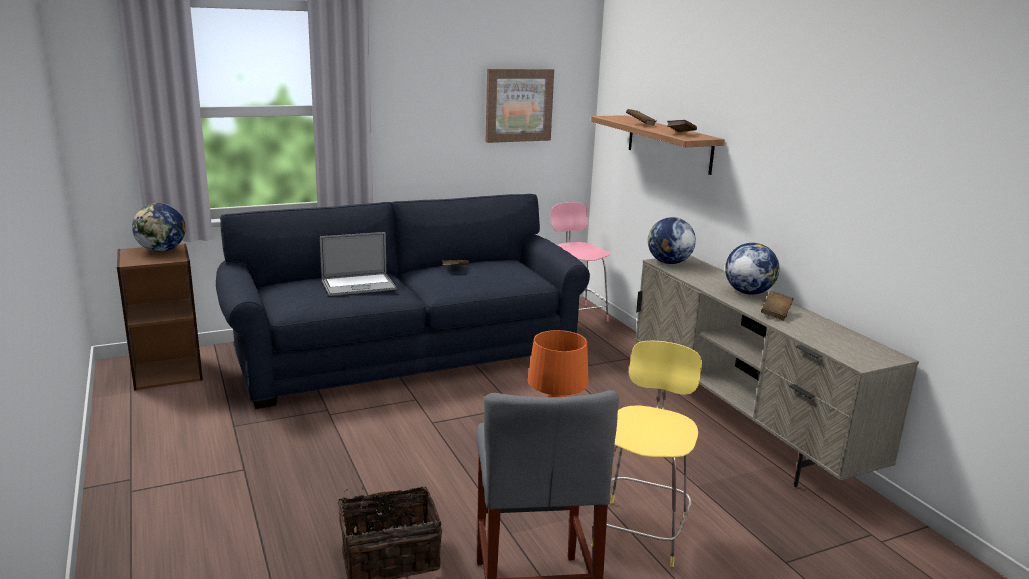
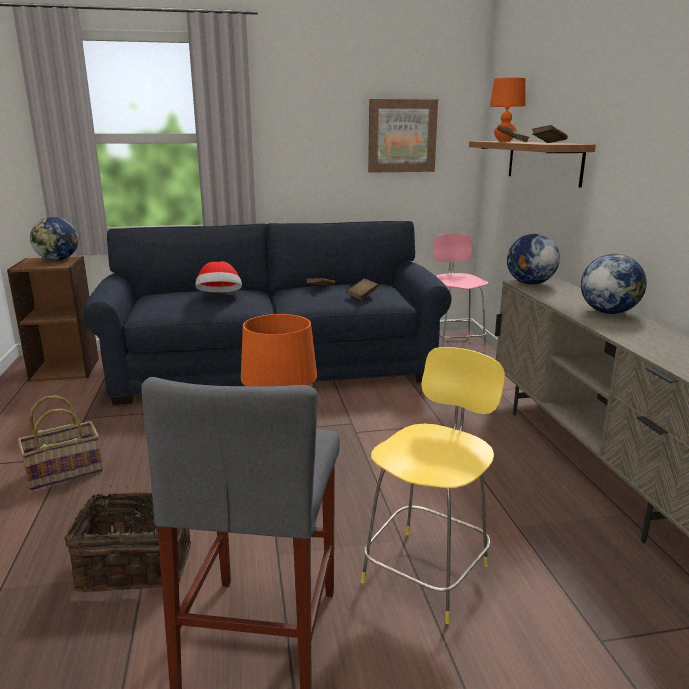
camera: 15 degrees right, 0 degrees up
laptop [320,232,396,296] -> hat [195,261,242,292]
brown book [761,291,794,320] -> brown book moved to [347,279,378,300]
none -> basket [18,395,103,490]
none -> orange table lamp [490,78,525,141]

